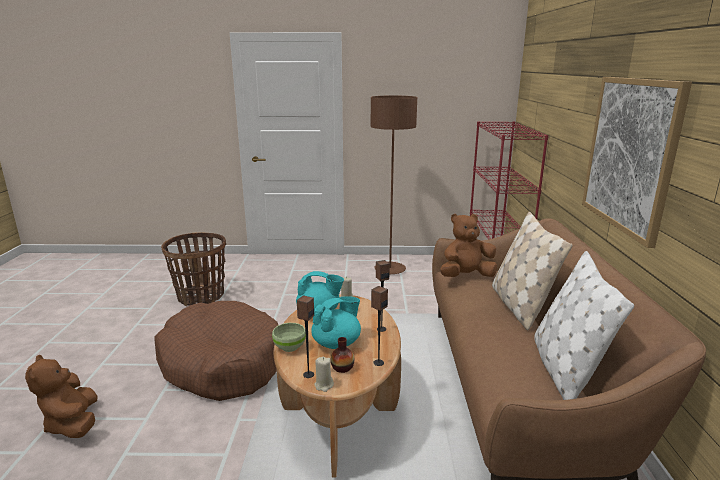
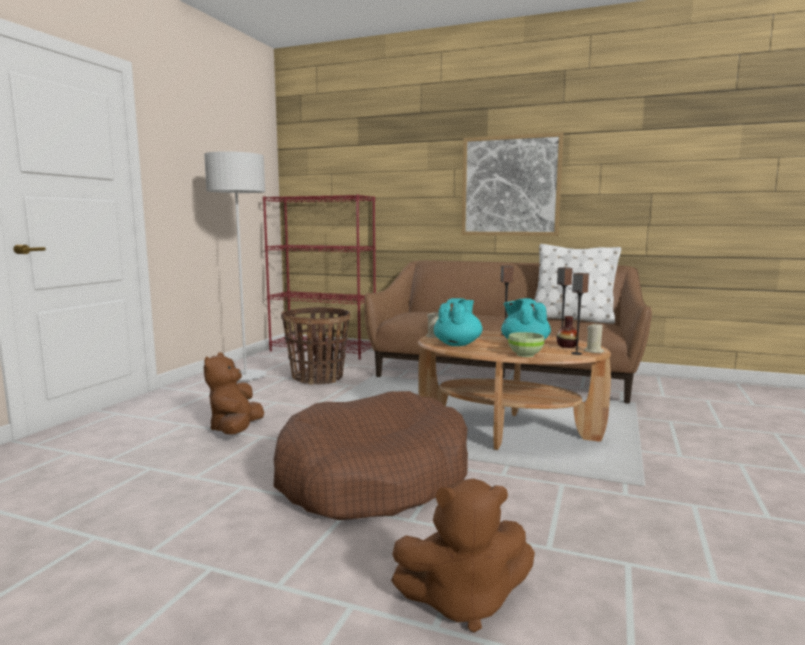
camera: 70 degrees left, 10 degrees down
basket [161,232,226,306] -> basket moved to [281,307,350,385]
brown floor lamp [371,96,417,274] -> grey floor lamp [204,151,267,381]
brown plush toy [440,214,497,277] -> brown plush toy moved to [204,352,264,434]
beige pillow [492,212,573,330] -> none

